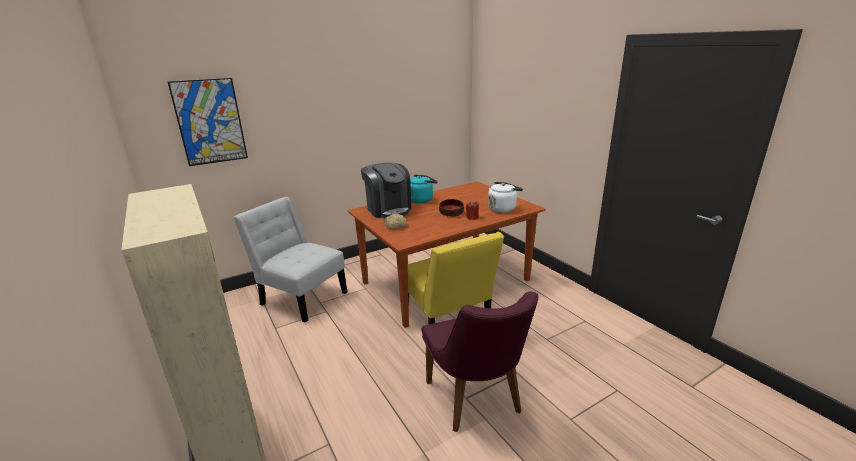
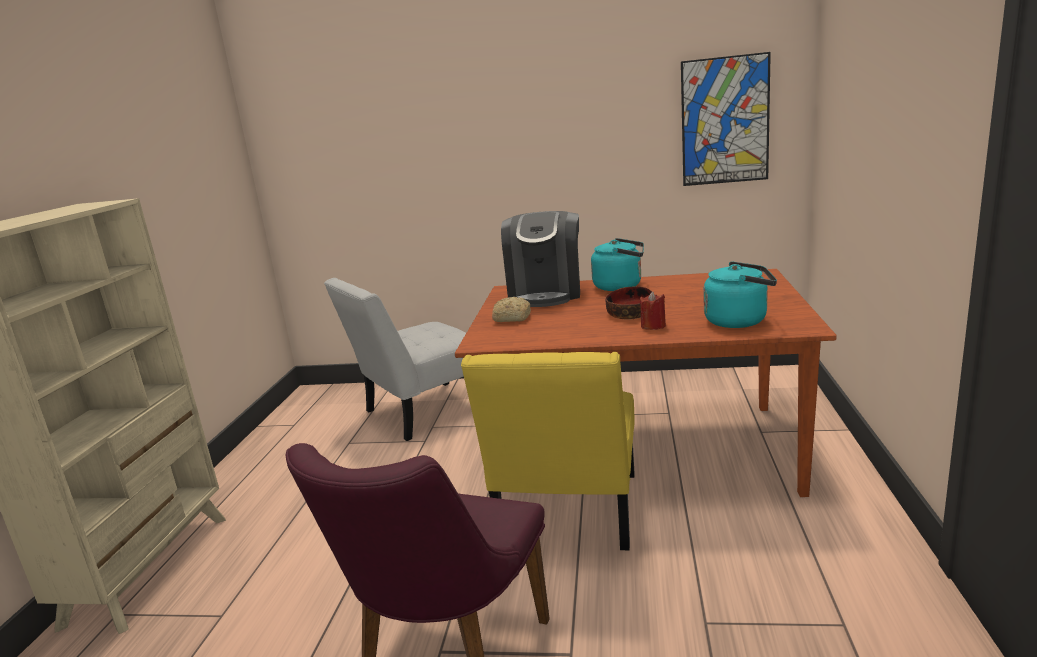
camera: 40 degrees right, 5 degrees down
picture [168,78,248,166] -> picture moved to [681,52,771,186]
white chair [233,197,348,322] -> white chair turned 105 degrees counterclockwise [324,278,466,441]
white kettle [488,182,523,213] -> turquoise kettle [703,262,777,328]

